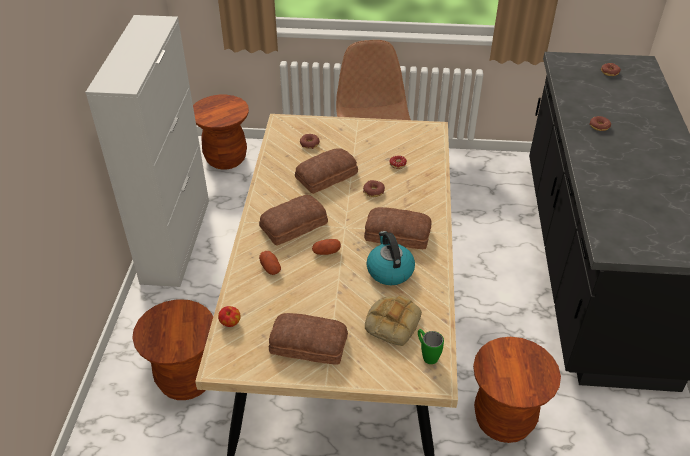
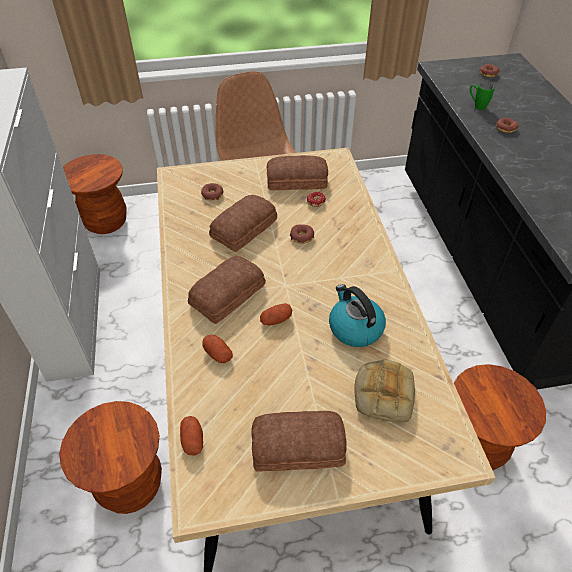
camera: 15 degrees left, 5 degrees up
apple [218,306,241,327] -> potato [180,416,203,456]
bread [364,207,431,249] -> bread moved to [267,155,328,190]
green mug [418,329,444,364] -> green mug moved to [470,82,495,110]

